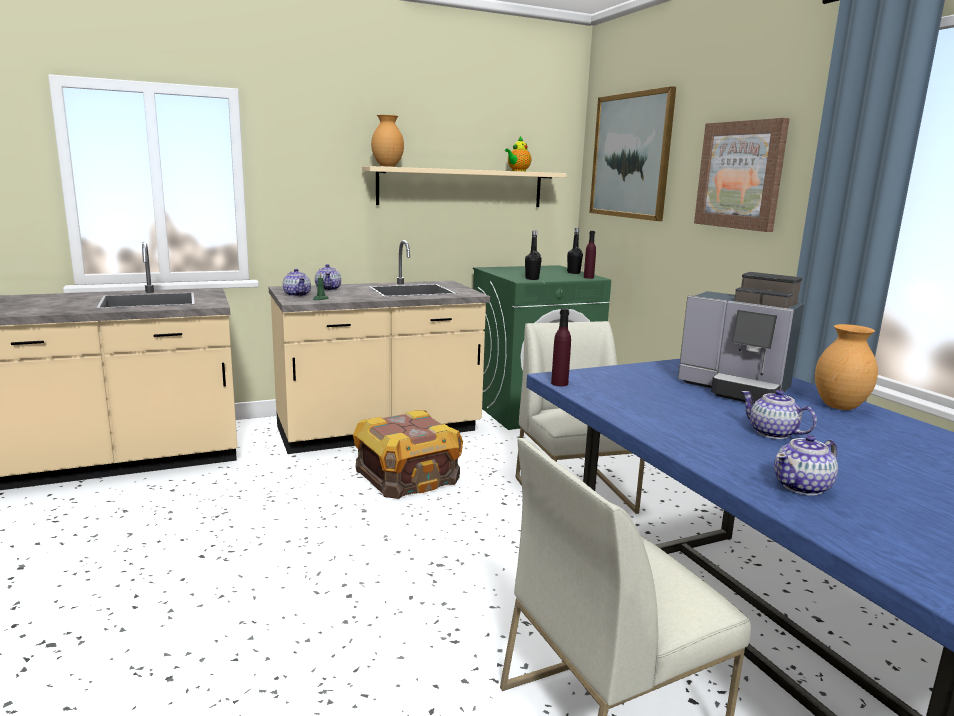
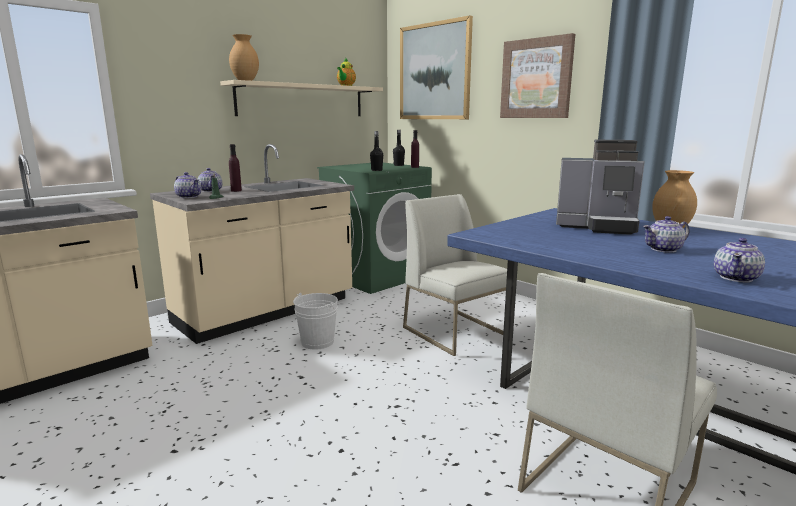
camera: 20 degrees left, 0 degrees up
crate [353,410,463,499] -> white bucket [293,293,338,350]
purple bottle [551,309,571,386] -> purple bottle moved to [229,144,242,192]
teapot [741,390,817,439] -> teapot turned 45 degrees counterclockwise [643,216,690,253]

